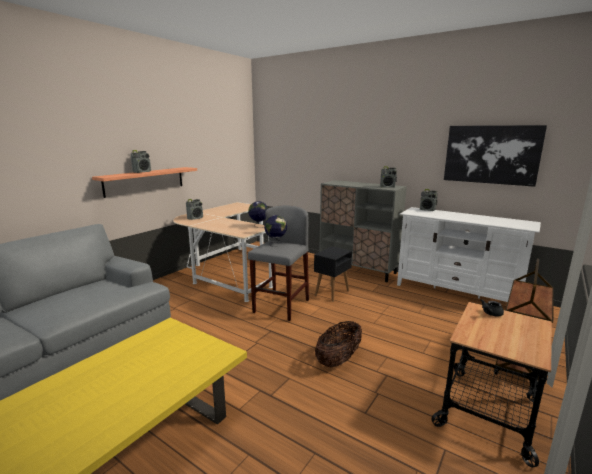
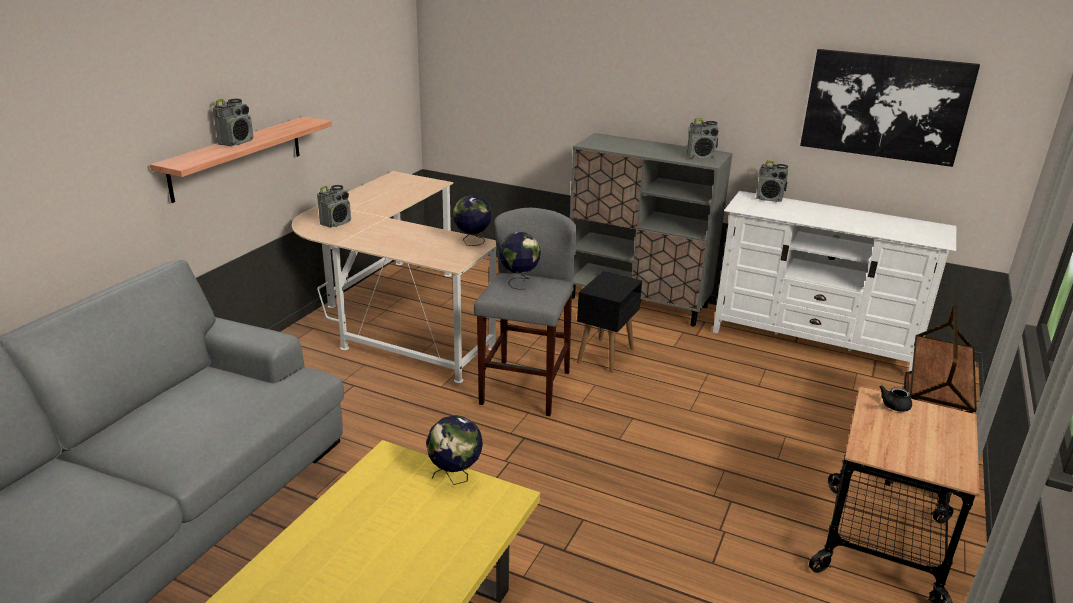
camera: 10 degrees left, 10 degrees up
basket [315,321,362,368] -> none
none -> globe [426,415,483,485]

